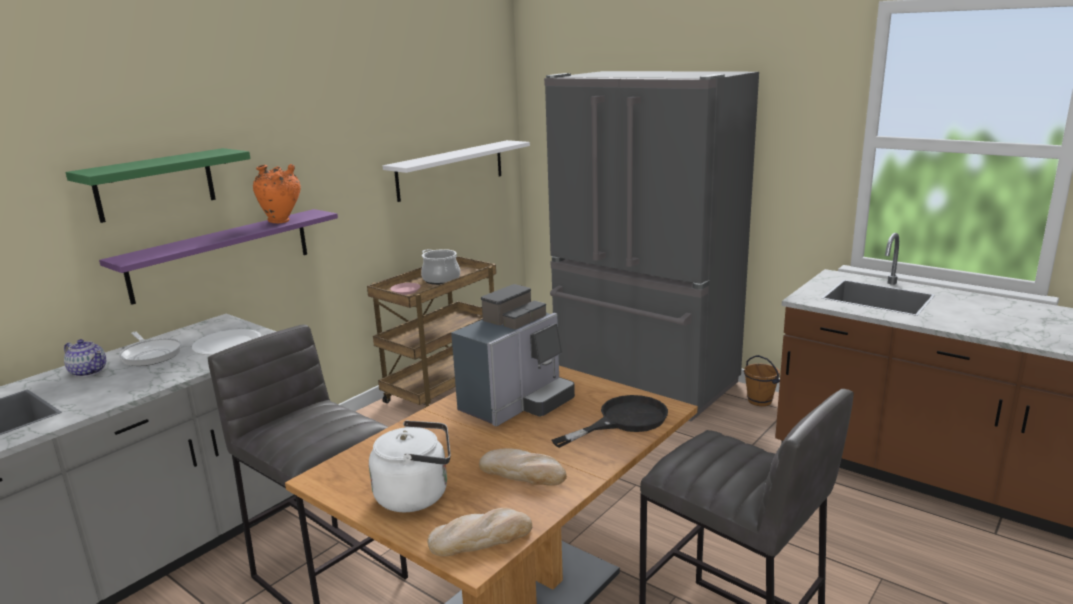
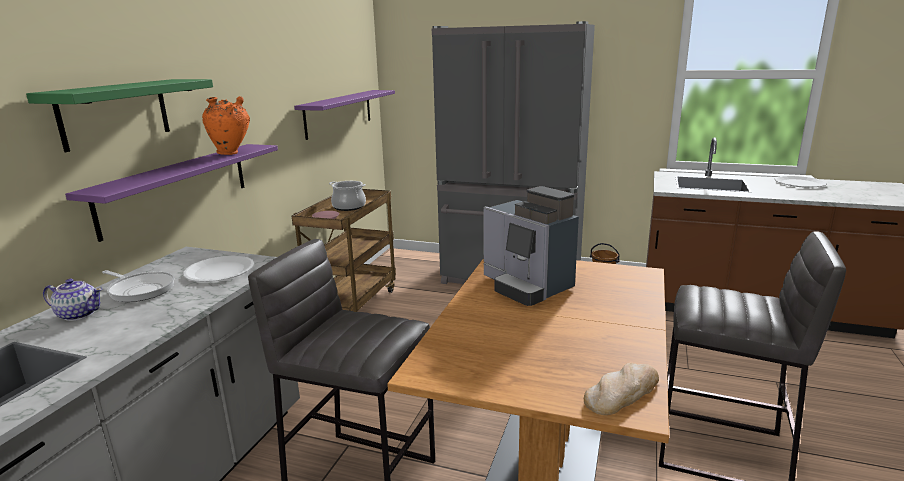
camera: 20 degrees left, 0 degrees up
white kettle [369,420,451,512] -> none
white shelf [382,140,530,202] -> purple shelf [294,90,395,140]
coffee machine [451,284,575,426] -> coffee machine turned 120 degrees clockwise [483,186,579,306]
bread [479,448,567,486] -> none
black frying pan [552,395,668,448] -> none
none -> white plate [775,176,827,188]

